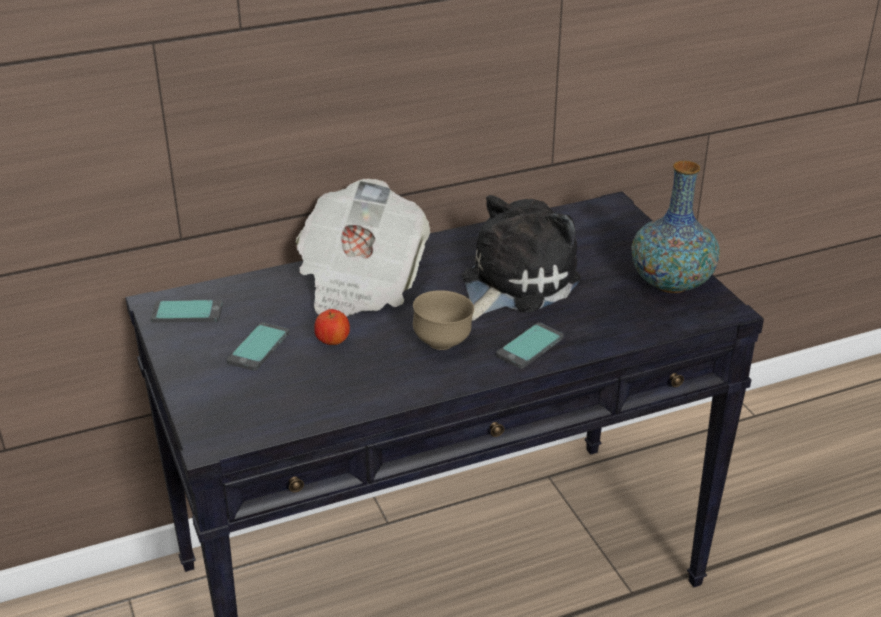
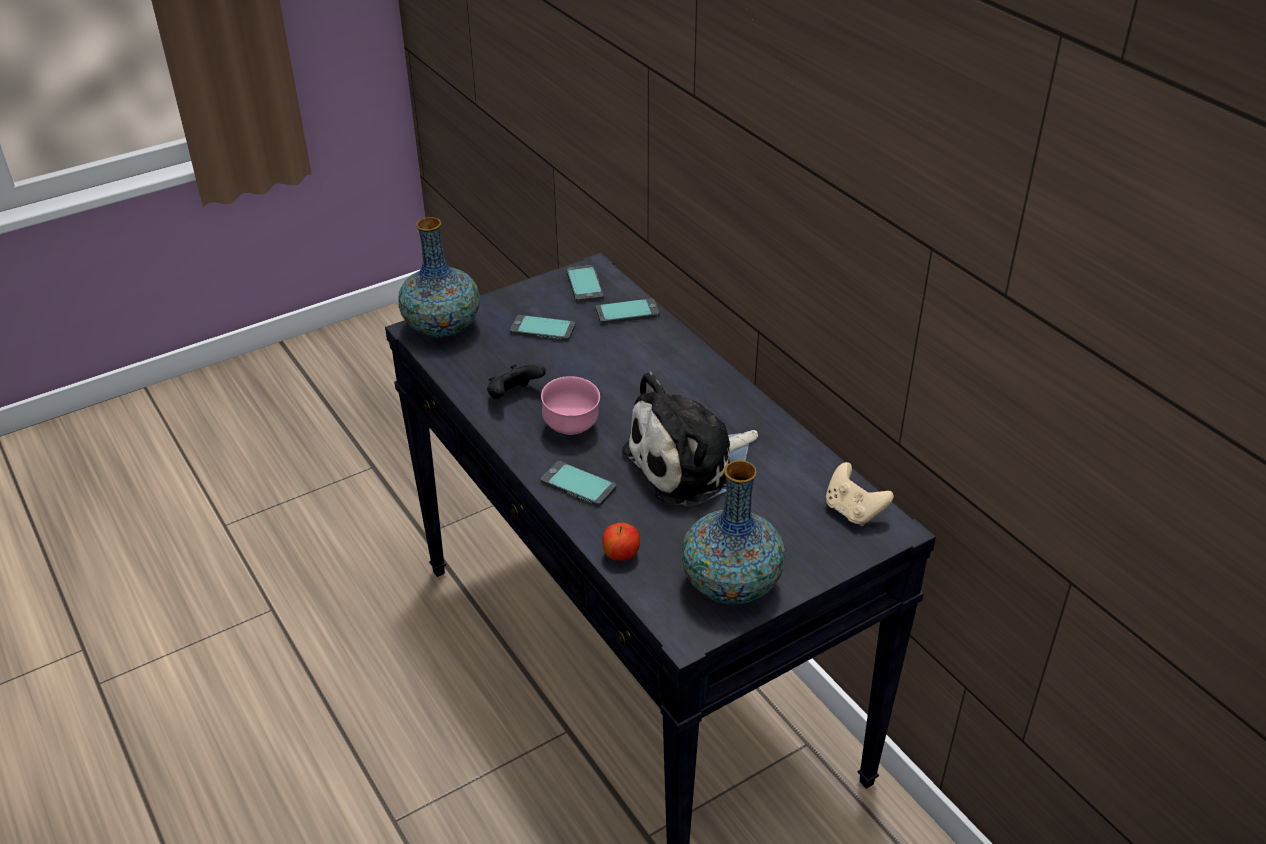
camera: 80 degrees right, 5 degrees up
newspaper [296,179,430,317] -> none
apple [314,309,350,345] -> apple moved to [602,523,640,561]
brown bowl [413,290,474,350] -> pink bowl [541,376,600,435]
plush toy [462,195,581,321] -> plush toy turned 120 degrees clockwise [622,372,758,506]
none -> vase [399,217,480,338]
none -> black game controller [487,364,546,399]
none -> phone [596,298,659,324]
none -> beige game controller [826,462,894,526]

